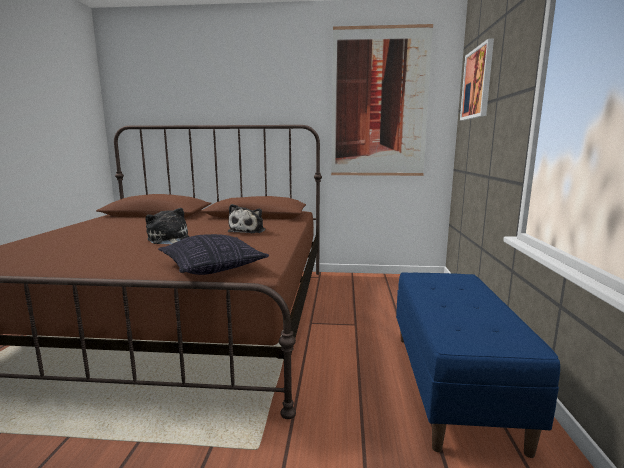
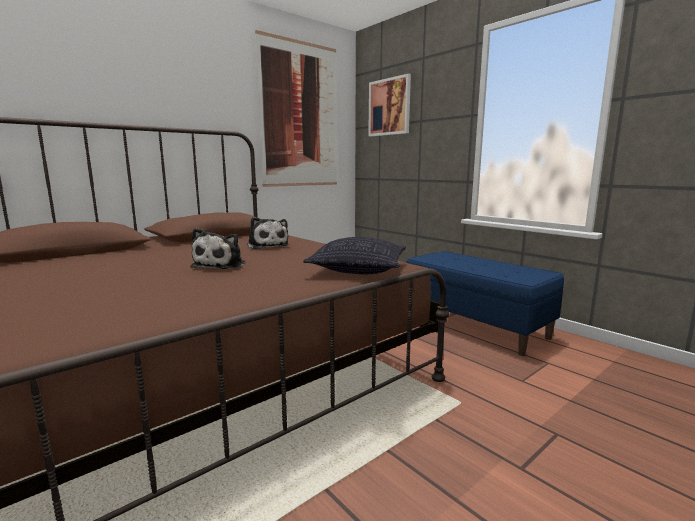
camera: 45 degrees left, 0 degrees up
plush toy [145,208,189,244] -> plush toy turned 90 degrees counterclockwise [191,228,245,269]

